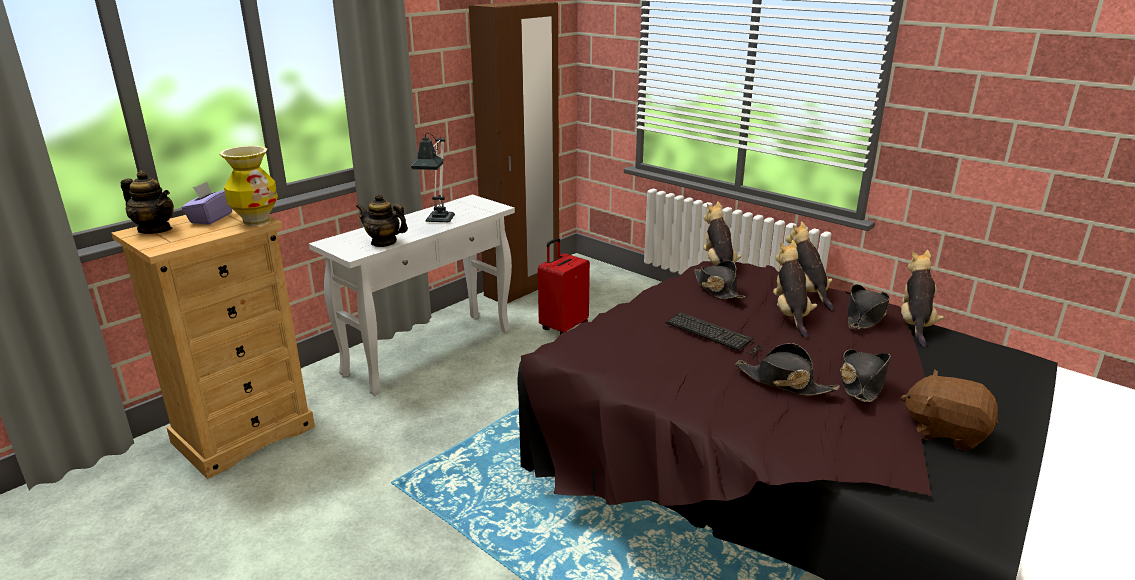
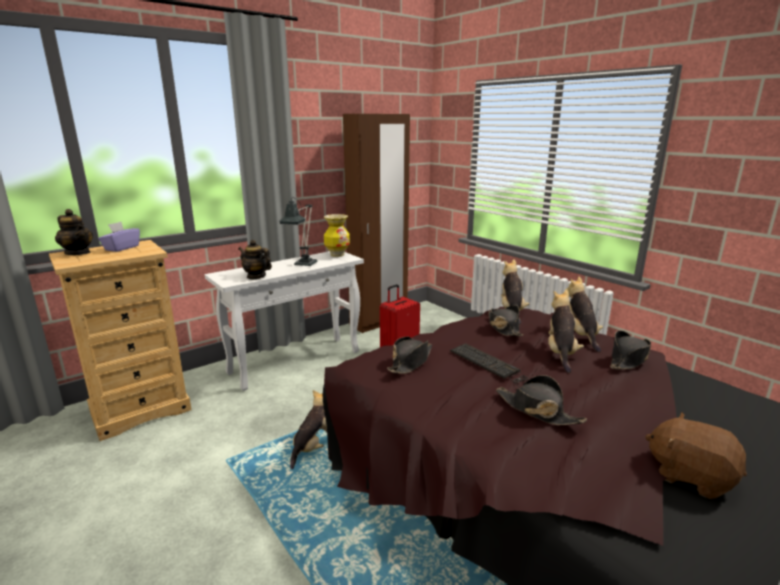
camera: 10 degrees right, 5 degrees down
vase [220,146,278,226] -> vase moved to [324,214,350,257]
black hat [840,349,890,402] -> black hat moved to [387,336,432,374]
plush toy [901,250,944,347] -> plush toy moved to [290,390,327,469]

